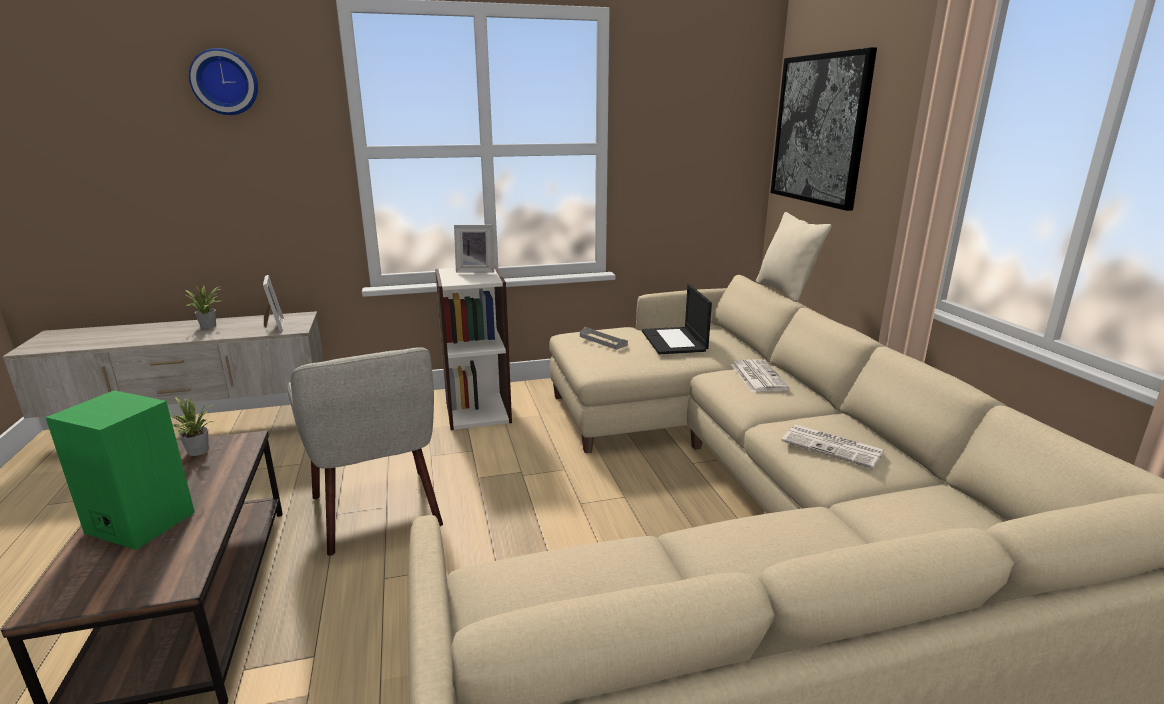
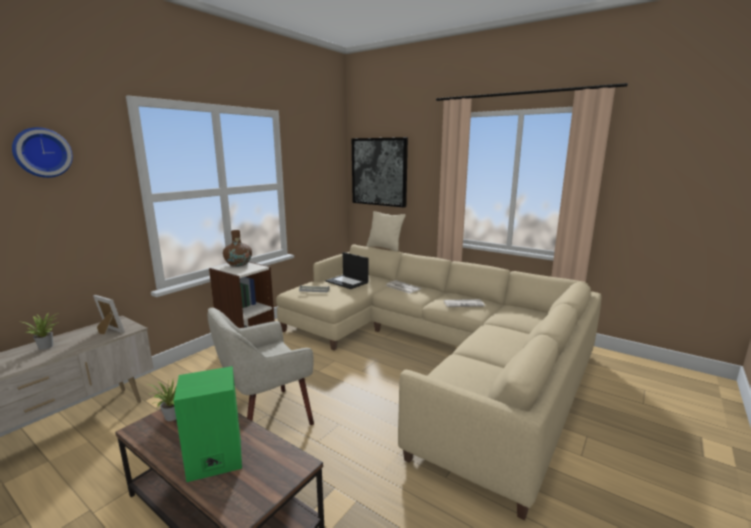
camera: 40 degrees left, 5 degrees down
beige armchair [287,347,443,556] -> beige armchair turned 120 degrees clockwise [208,308,314,425]
picture frame [454,225,494,273] -> brown vase [223,230,252,267]

